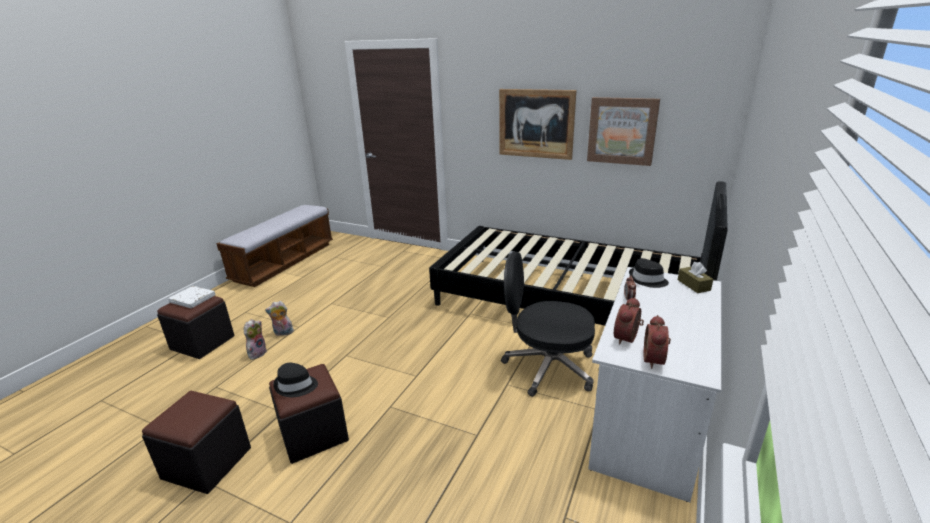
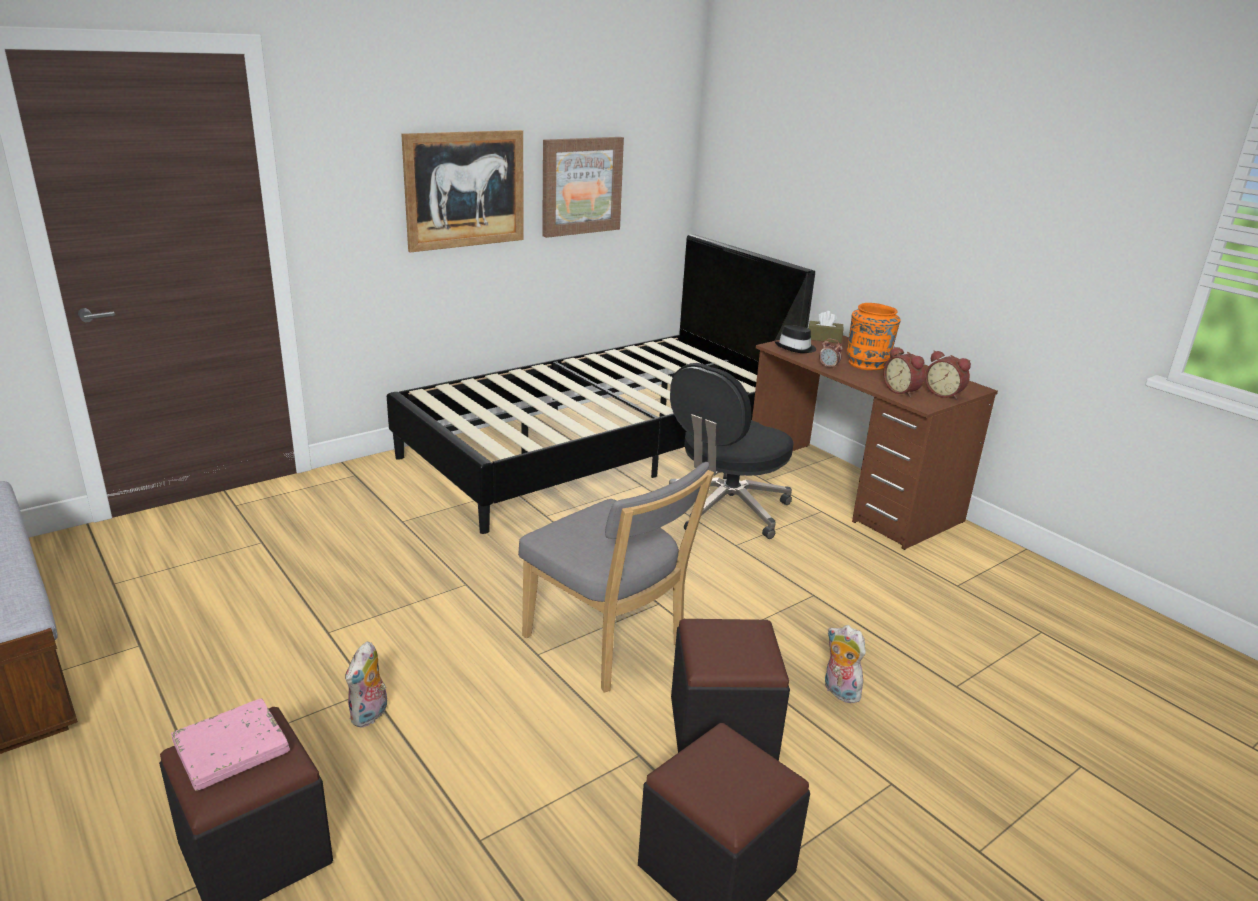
camera: 65 degrees left, 0 degrees up
white book [168,286,216,308] -> pink book [171,698,290,791]
plush toy [244,319,267,360] -> plush toy moved to [825,625,866,704]
black hat [273,363,318,397] -> none
white desk [588,267,721,502] -> brown desk [752,335,998,550]
none -> grey chair [518,462,714,693]
none -> orange vase [846,303,901,370]

